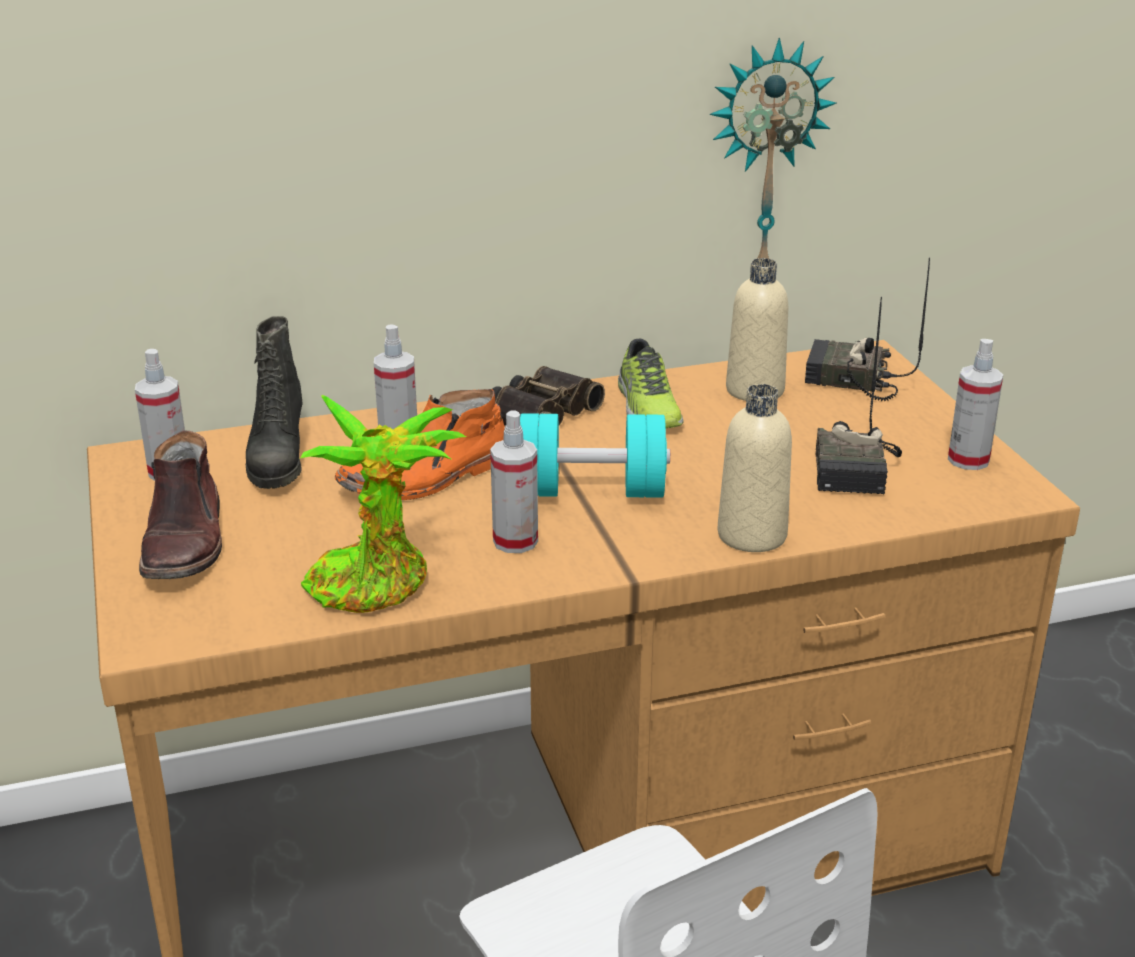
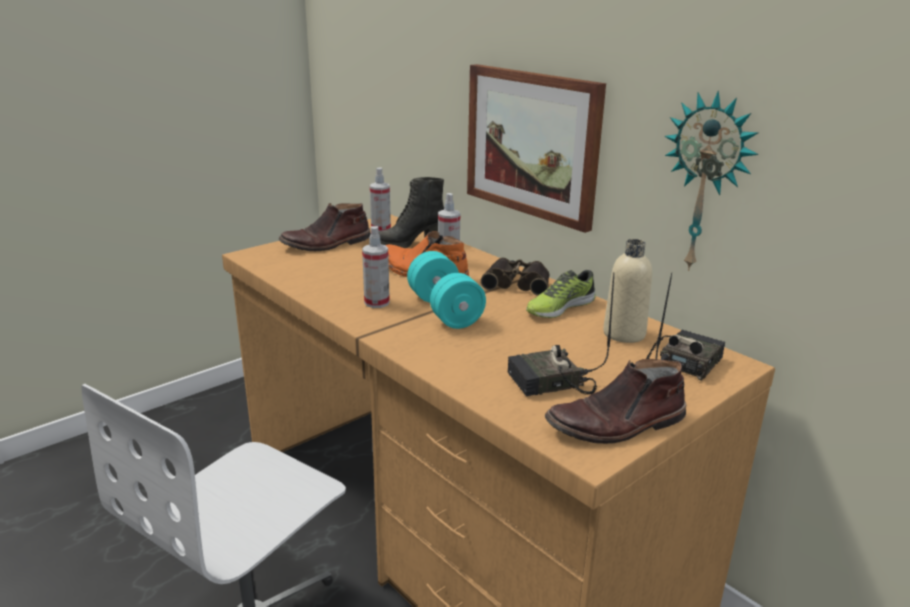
camera: 65 degrees right, 5 degrees down
potted plant [300,395,466,613] -> none
beige bottle [718,384,792,552] -> none
radio [805,257,930,401] -> radio turned 45 degrees clockwise [646,272,726,381]
spray bottle [948,339,1003,470] -> brown boot [545,359,686,444]
none -> picture [467,64,606,233]

